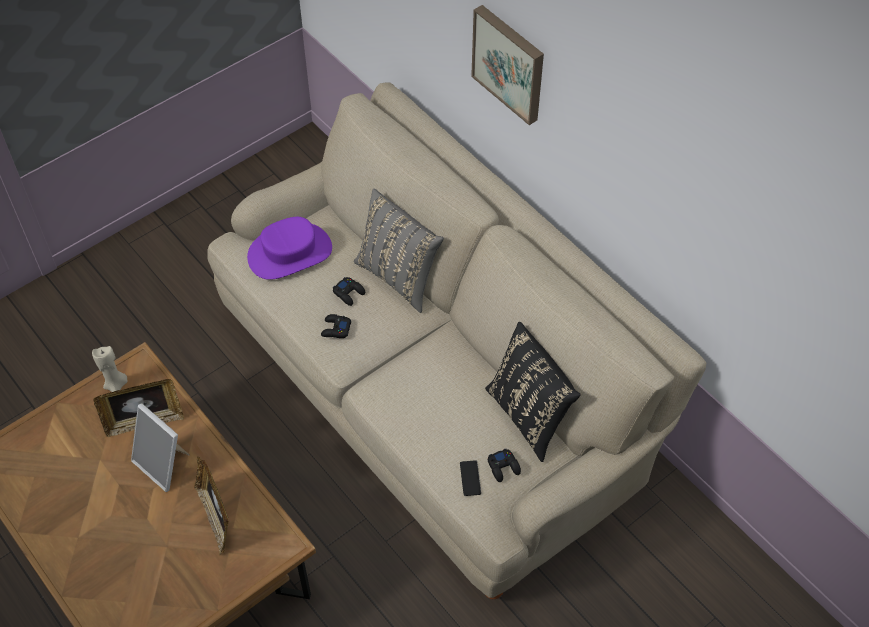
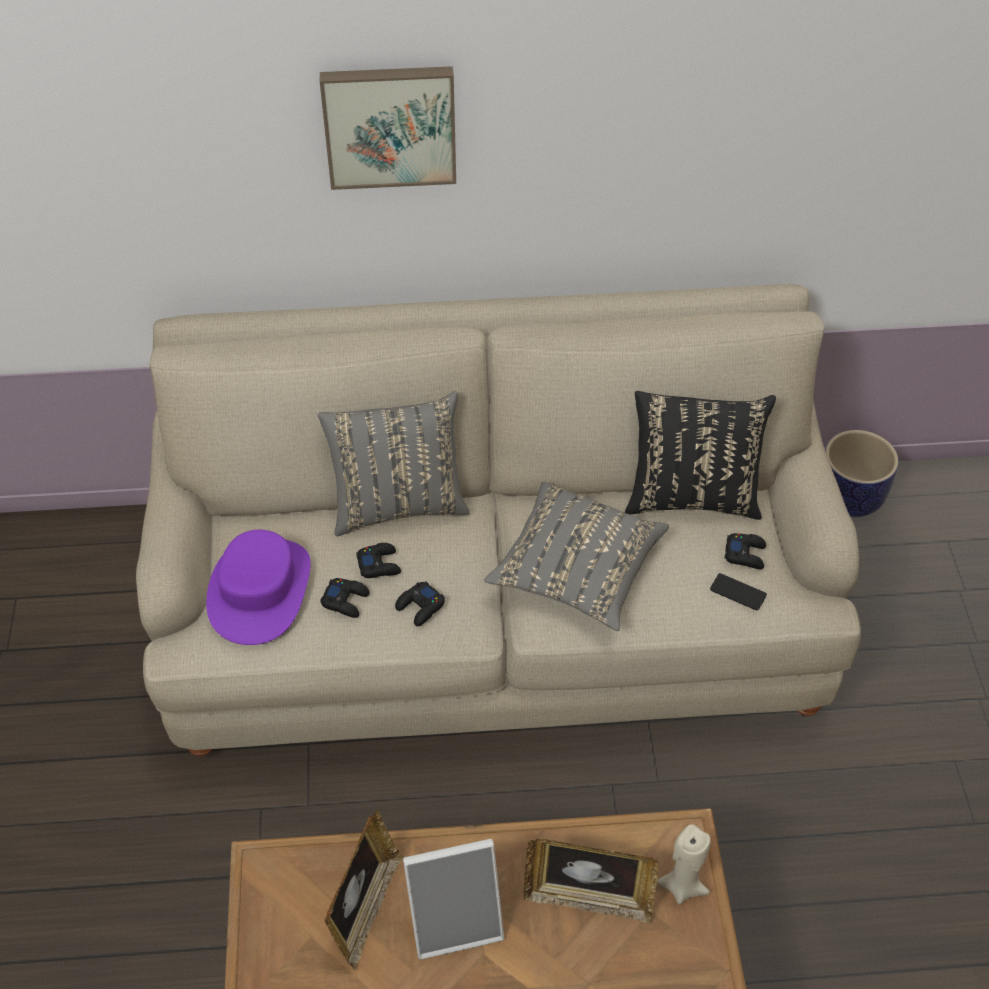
camera: 55 degrees left, 5 degrees down
beige candle [92,346,128,392] -> beige candle moved to [657,824,711,904]
none -> black game controller [320,578,369,618]
none -> grey pillow [484,482,669,631]
none -> planter [825,430,899,517]

